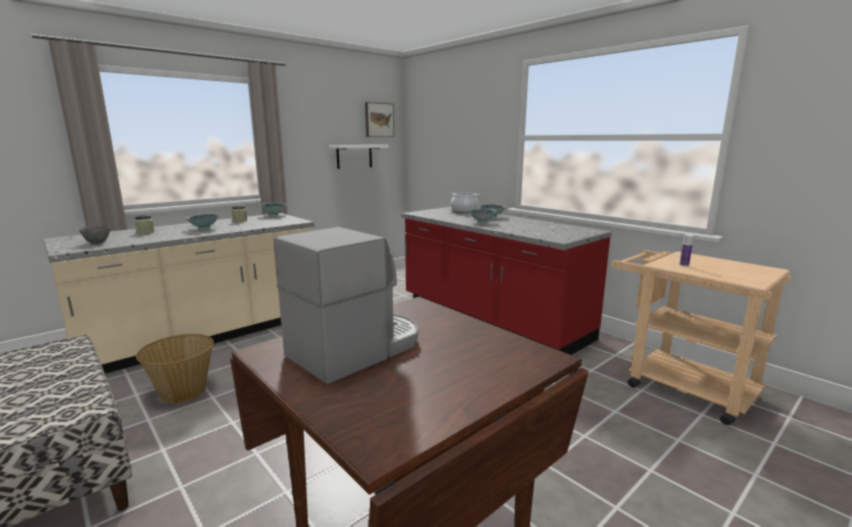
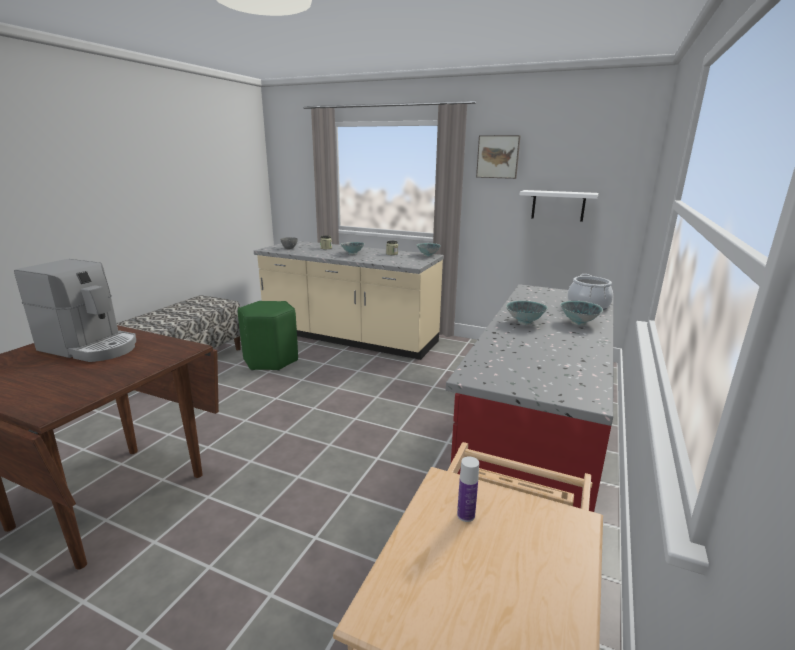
camera: 65 degrees right, 5 degrees up
basket [136,334,214,403] -> green stool [238,301,298,371]
picture [365,102,394,137] -> picture moved to [476,135,521,179]

